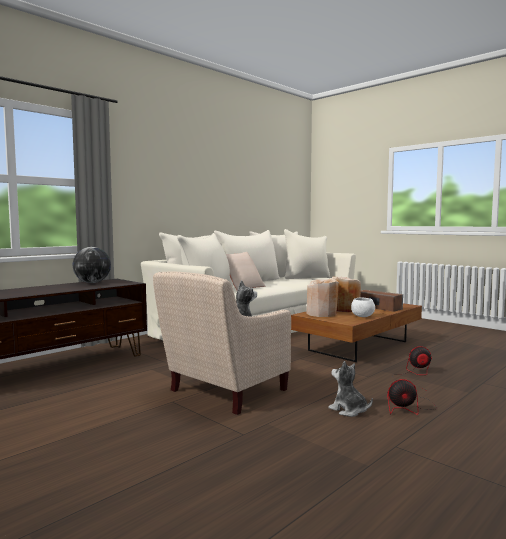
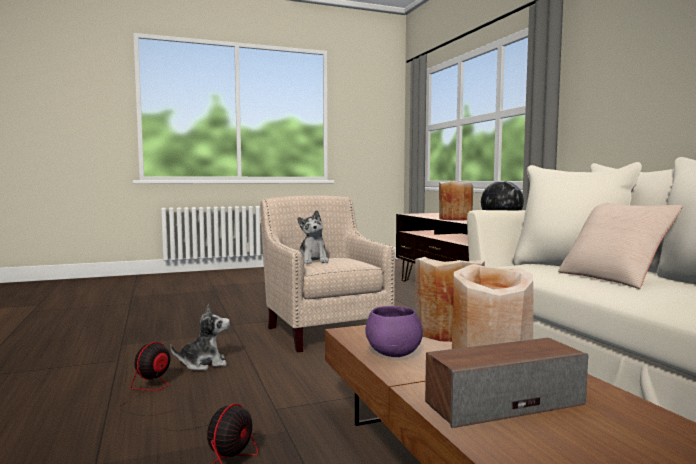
camera: 115 degrees right, 0 degrees up
white bowl [351,297,375,317] -> purple bowl [365,306,423,357]
none -> beige vase [439,181,473,221]

